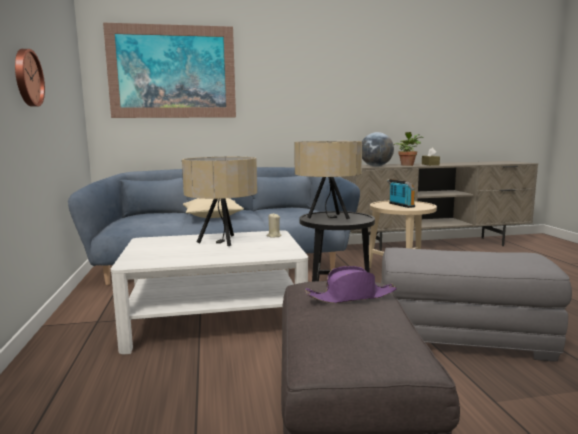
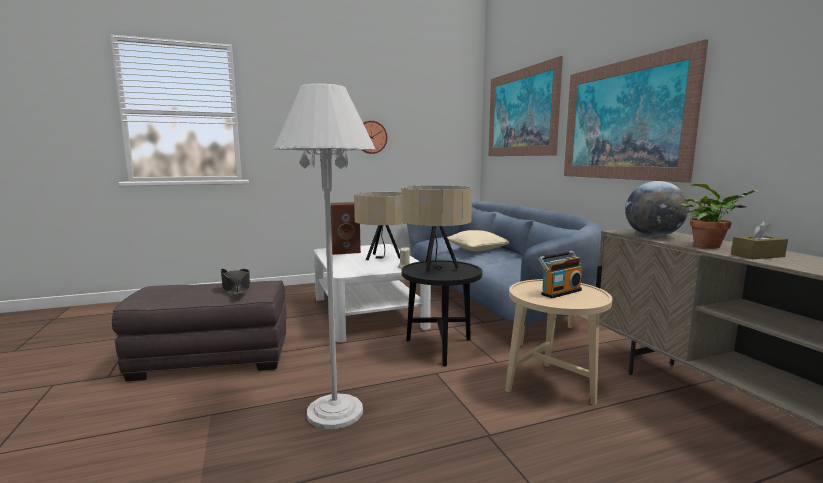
camera: 80 degrees right, 0 degrees up
purple hat [305,266,397,303] -> black hat [221,269,251,295]
grey ottoman [381,248,572,362] -> white floor lamp [273,83,376,429]
none -> brown speaker [330,202,361,255]
none -> picture [564,39,708,183]

